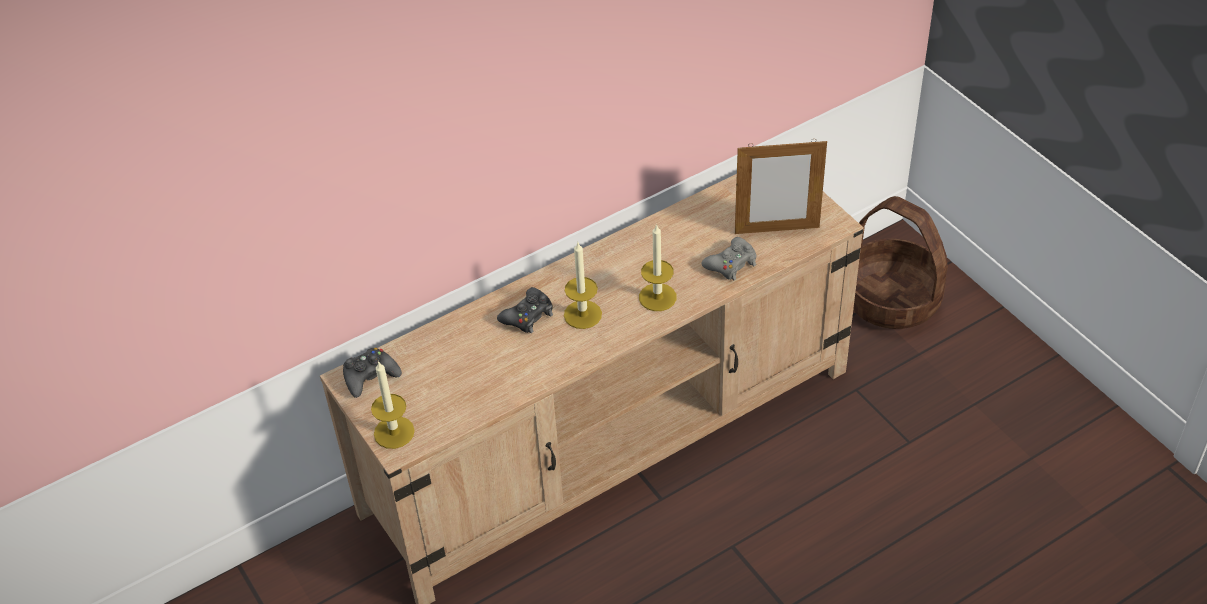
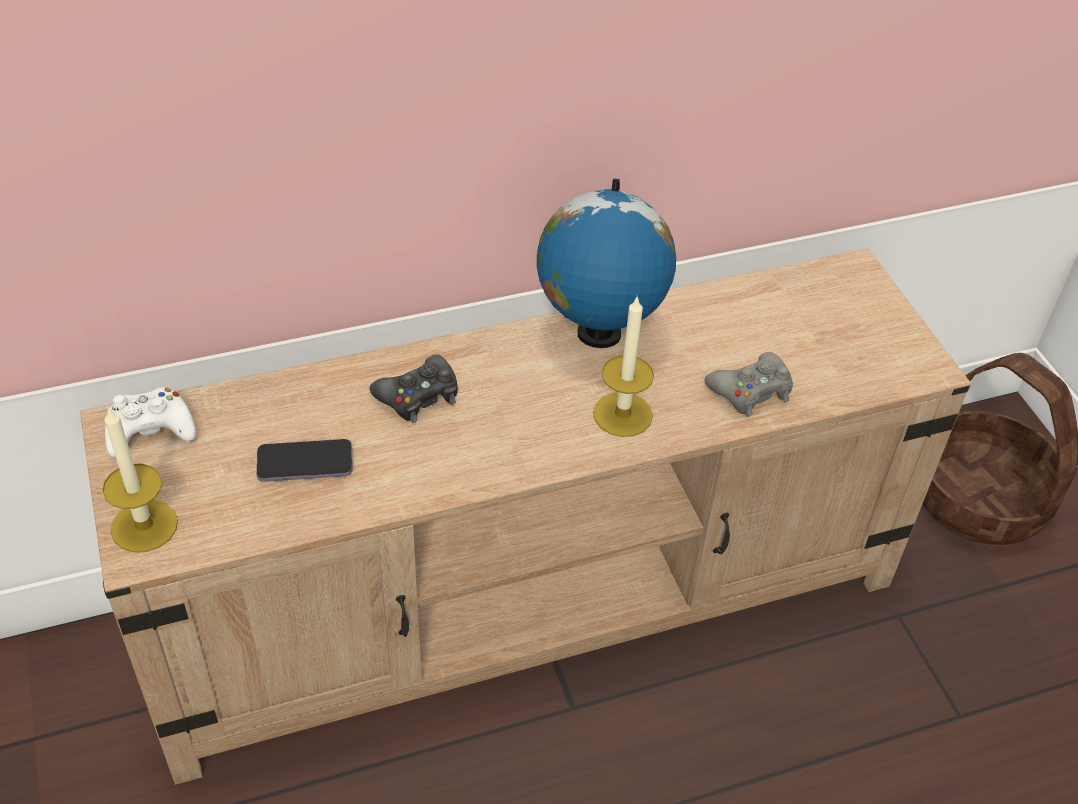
camera: 10 degrees right, 0 degrees up
black game controller [343,348,402,398] -> white game controller [105,387,196,457]
candle [564,243,602,329] -> none
picture frame [735,139,827,234] -> none
none -> phone [256,439,353,482]
none -> globe [537,179,676,348]

